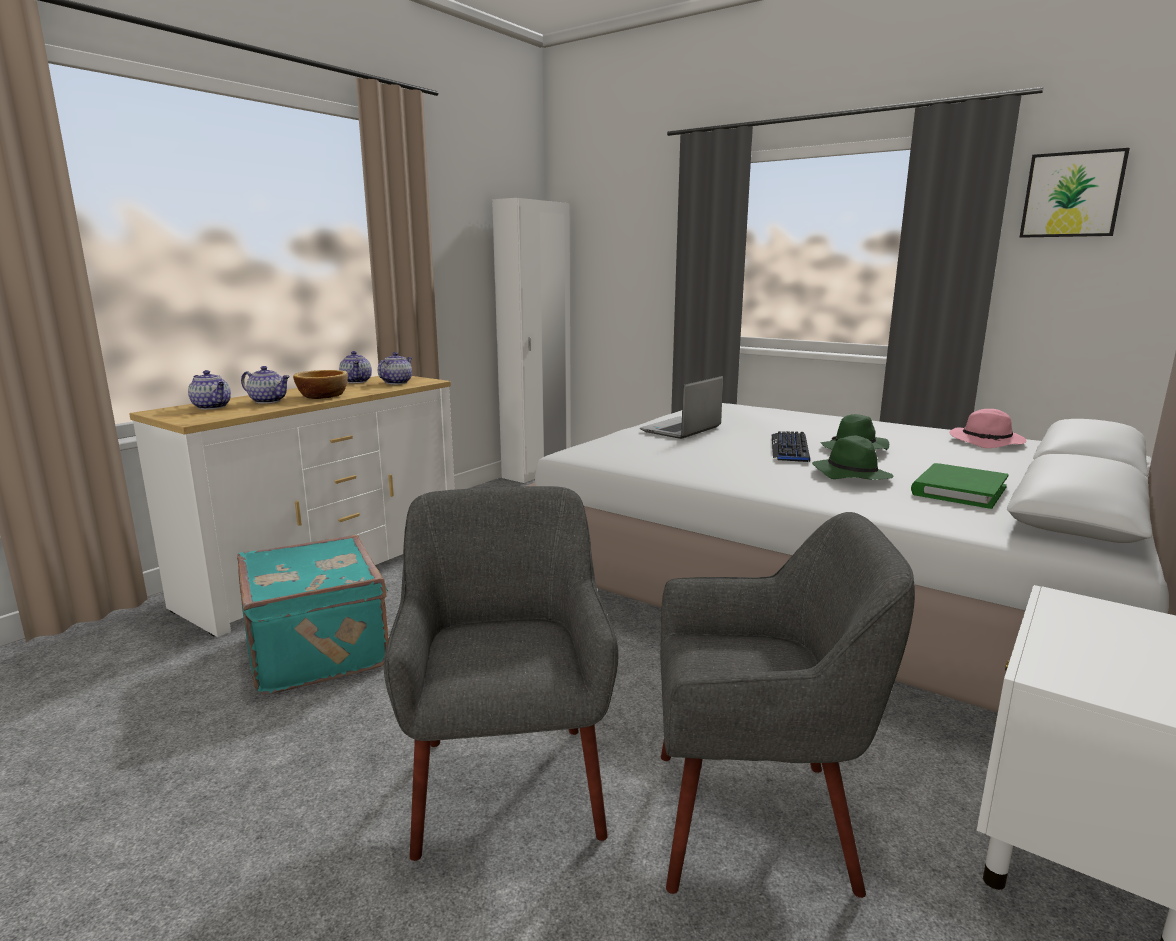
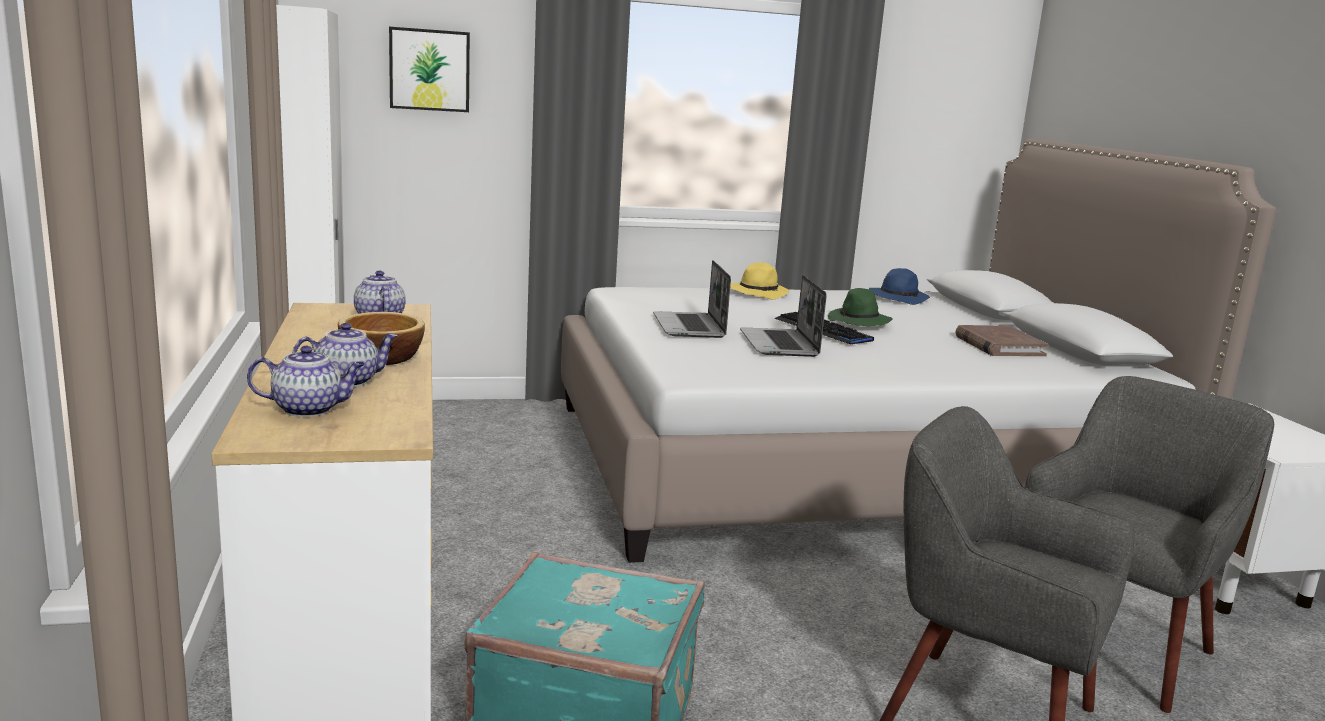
camera: 50 degrees left, 0 degrees up
teapot [339,351,372,383] -> none
green hat [812,436,894,480] -> none
green book [911,463,1009,509] -> brown book [955,325,1049,356]
pink hat [949,409,1026,448] -> blue hat [869,268,930,305]
picture [1020,148,1130,238] -> picture moved to [389,27,470,112]
none -> yellow hat [730,262,790,299]
none -> laptop [740,275,827,357]

